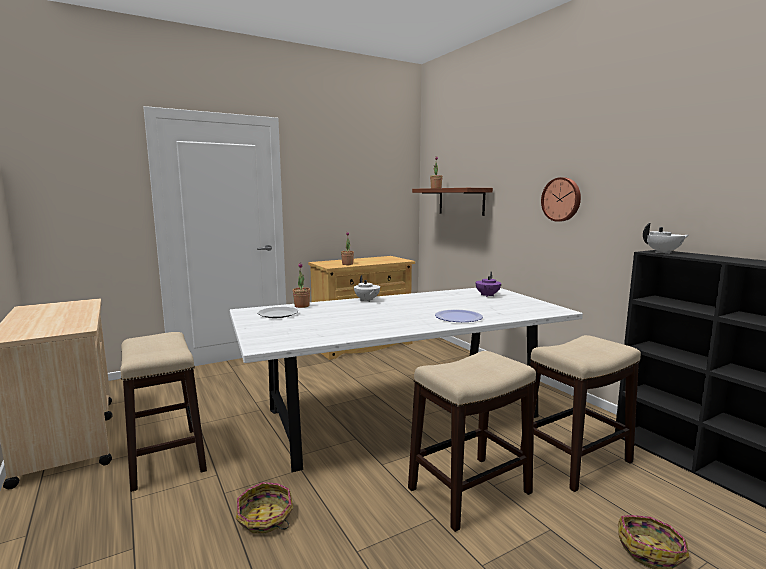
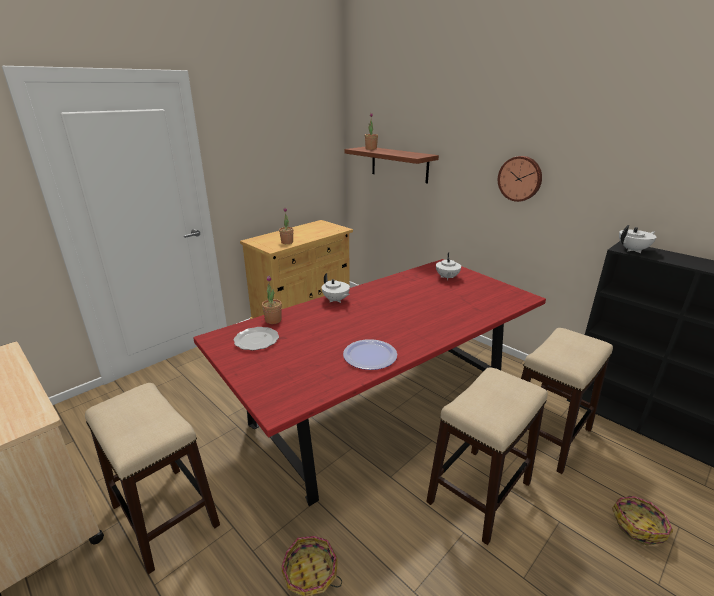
camera: 15 degrees left, 15 degrees up
white dining table [230,288,583,472] -> red dining table [193,259,546,506]
plate [435,309,483,322] -> plate moved to [343,339,397,370]
purple teapot [475,272,501,297] -> white teapot [436,252,461,280]

